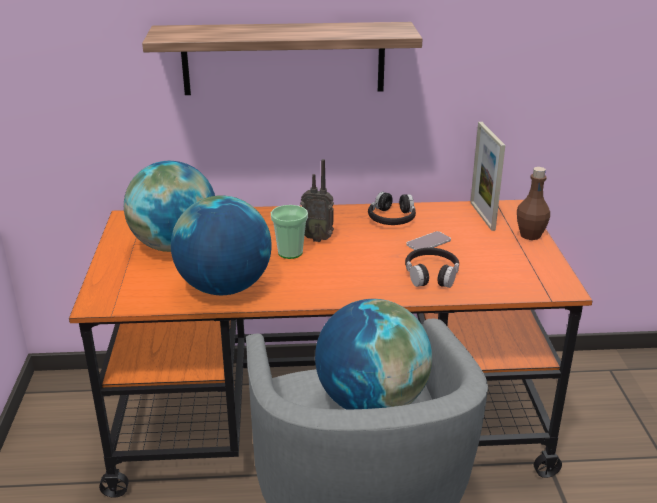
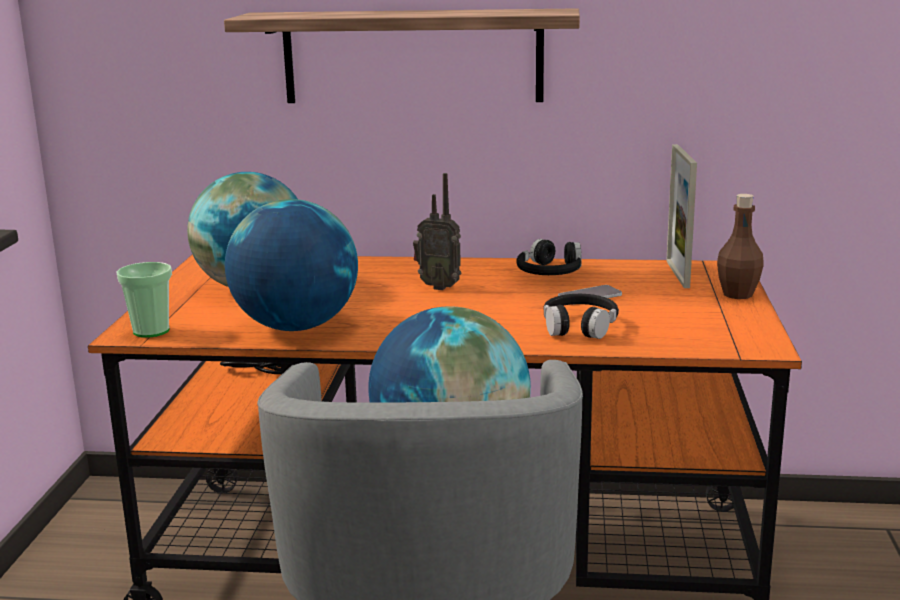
camera: 10 degrees right, 10 degrees down
cup [271,205,308,259] -> cup moved to [117,262,172,338]

